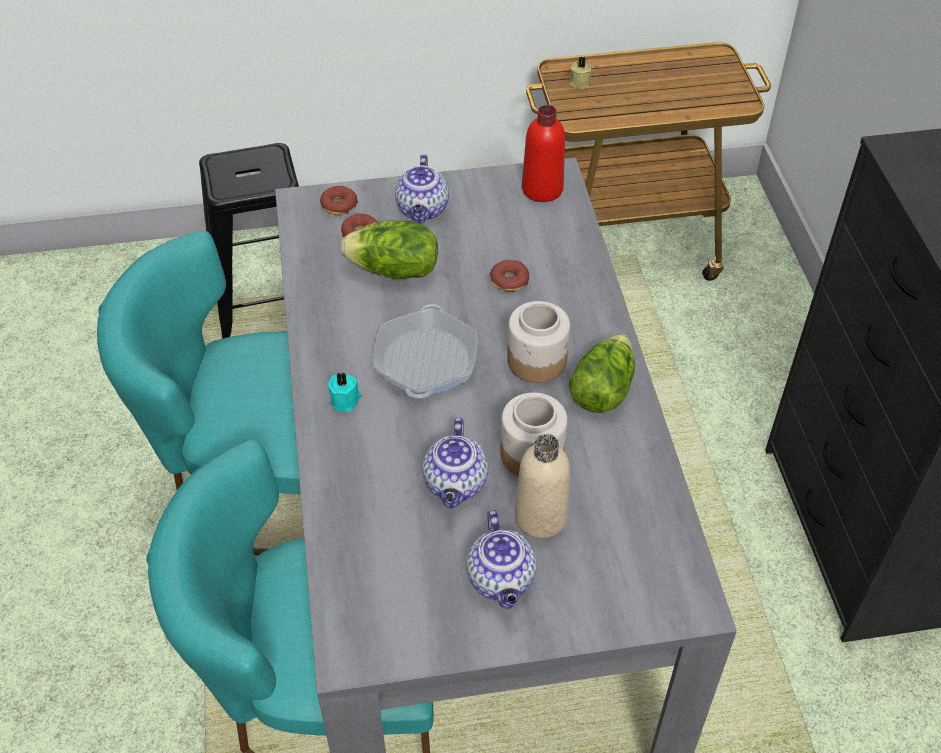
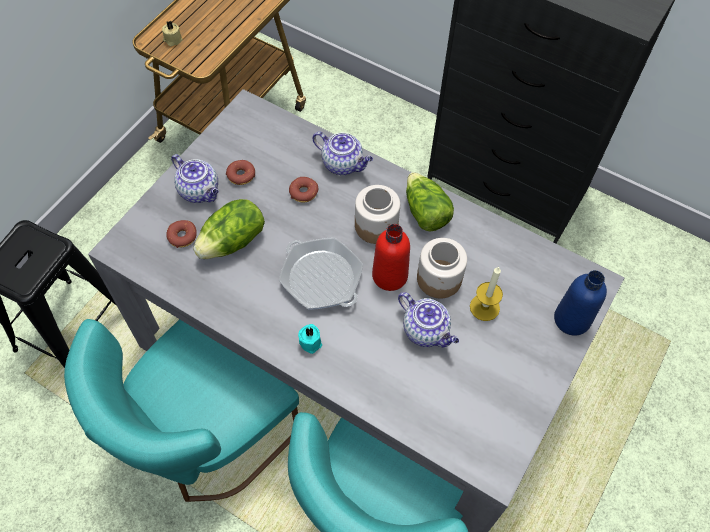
camera: 50 degrees left, 10 degrees up
donut [320,186,358,215] -> donut moved to [226,160,255,185]
teapot [466,510,537,609] -> teapot moved to [313,131,373,175]
beige bottle [515,434,570,538] -> candle [470,267,503,321]
red bottle [522,105,565,202] -> red bottle moved to [372,224,410,291]
none -> blue bottle [554,270,607,336]

